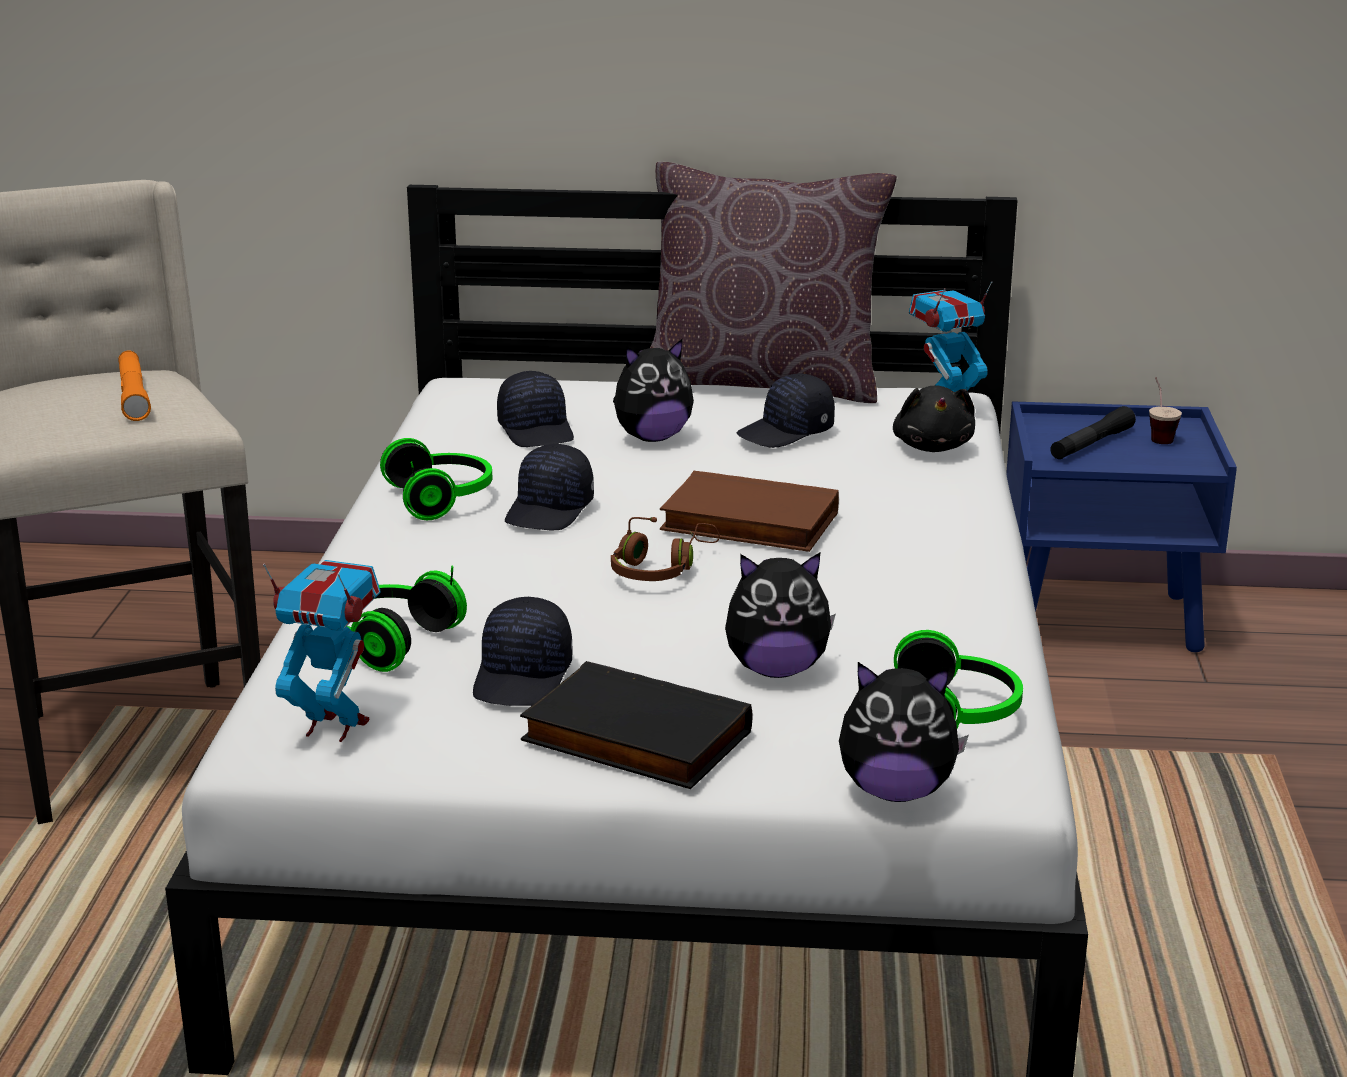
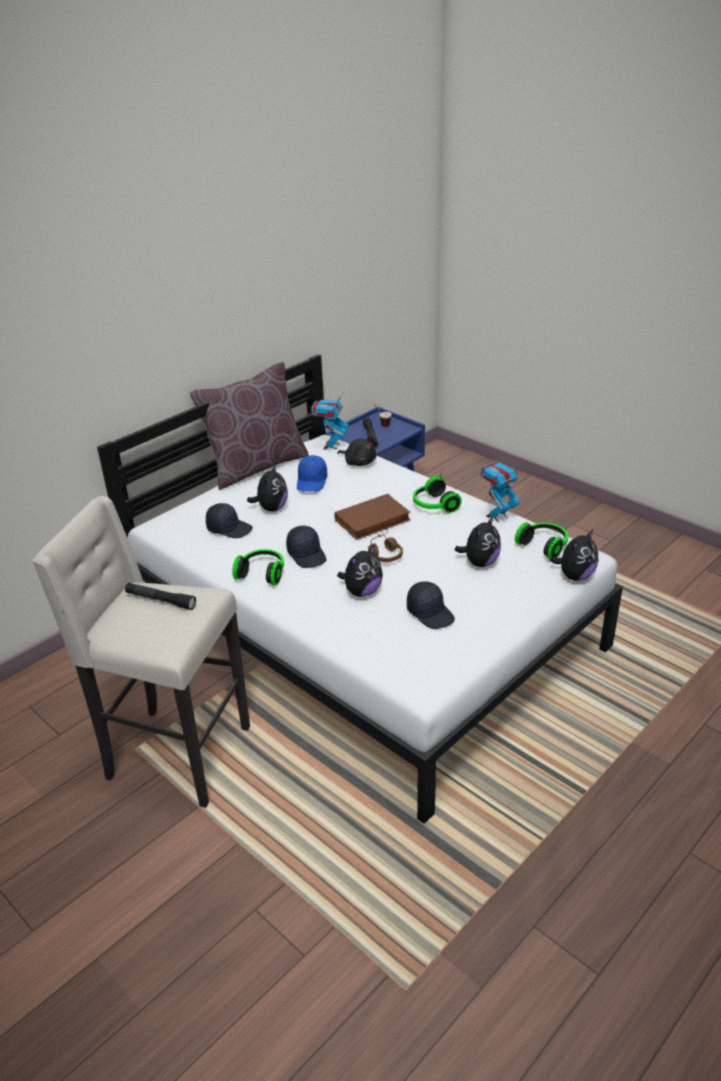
camera: 50 degrees left, 10 degrees up
orange flashlight [118,350,151,421] -> black flashlight [125,583,196,610]
toy robot [263,560,381,742] -> toy robot moved to [480,462,521,522]
headphones [346,566,467,672] -> headphones moved to [413,472,462,513]
black book [520,661,753,789] -> none
black cap [737,374,835,448] -> blue cap [297,455,327,492]
none -> plush toy [337,545,383,597]

